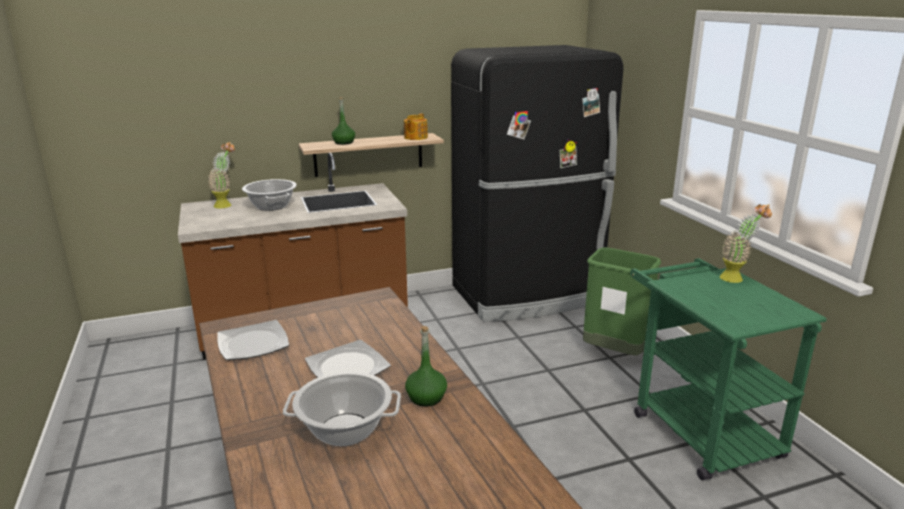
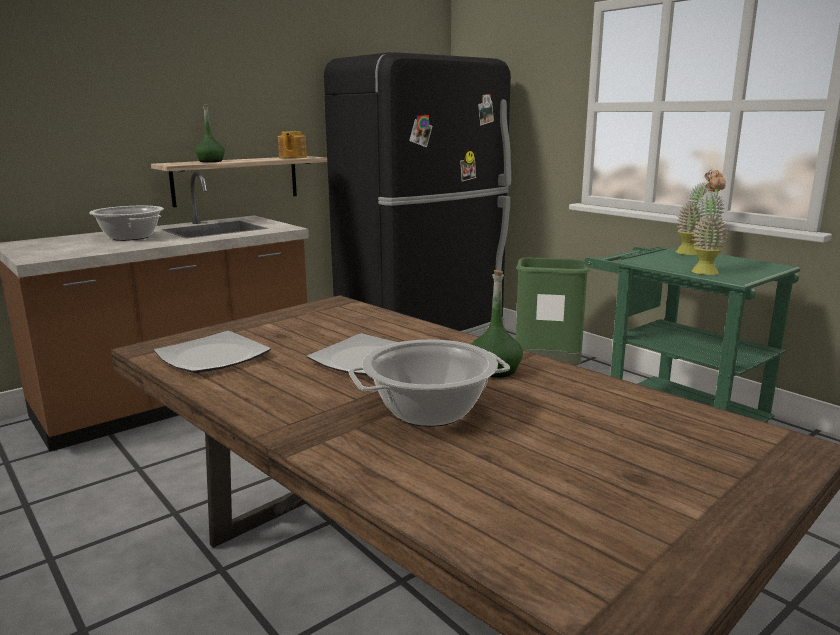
camera: 20 degrees left, 5 degrees down
potted plant [208,142,235,208] -> potted plant moved to [691,177,728,275]

